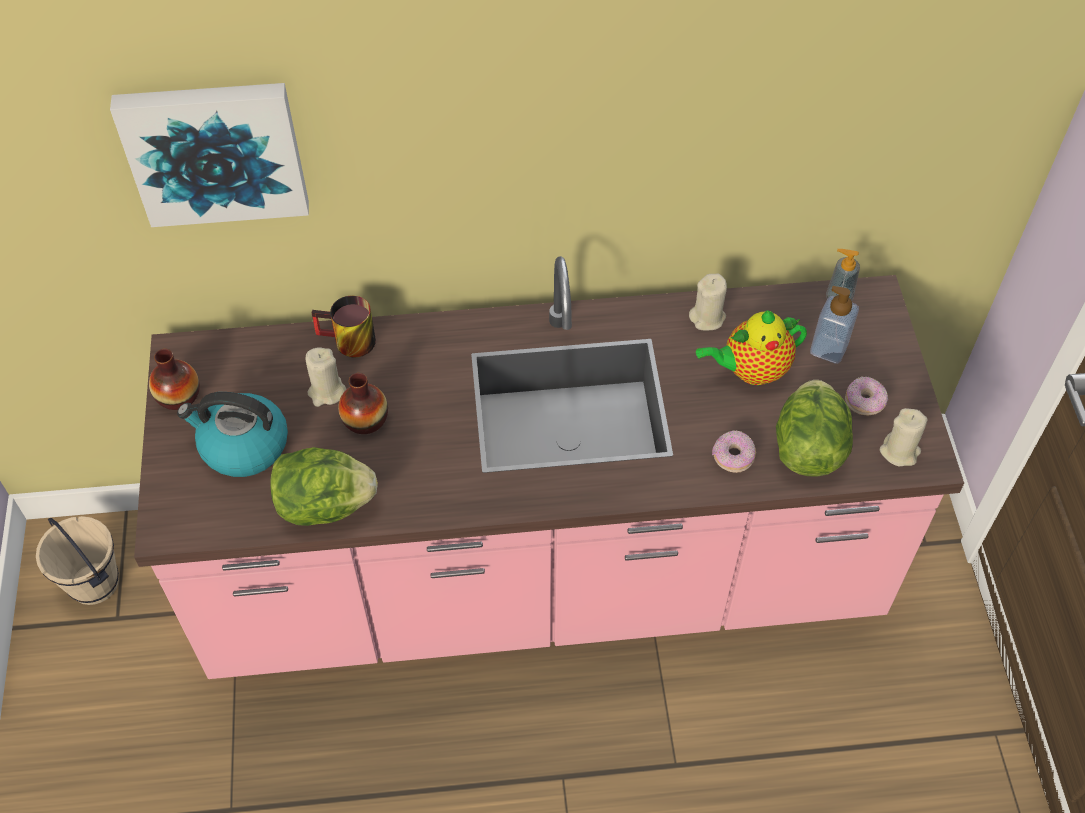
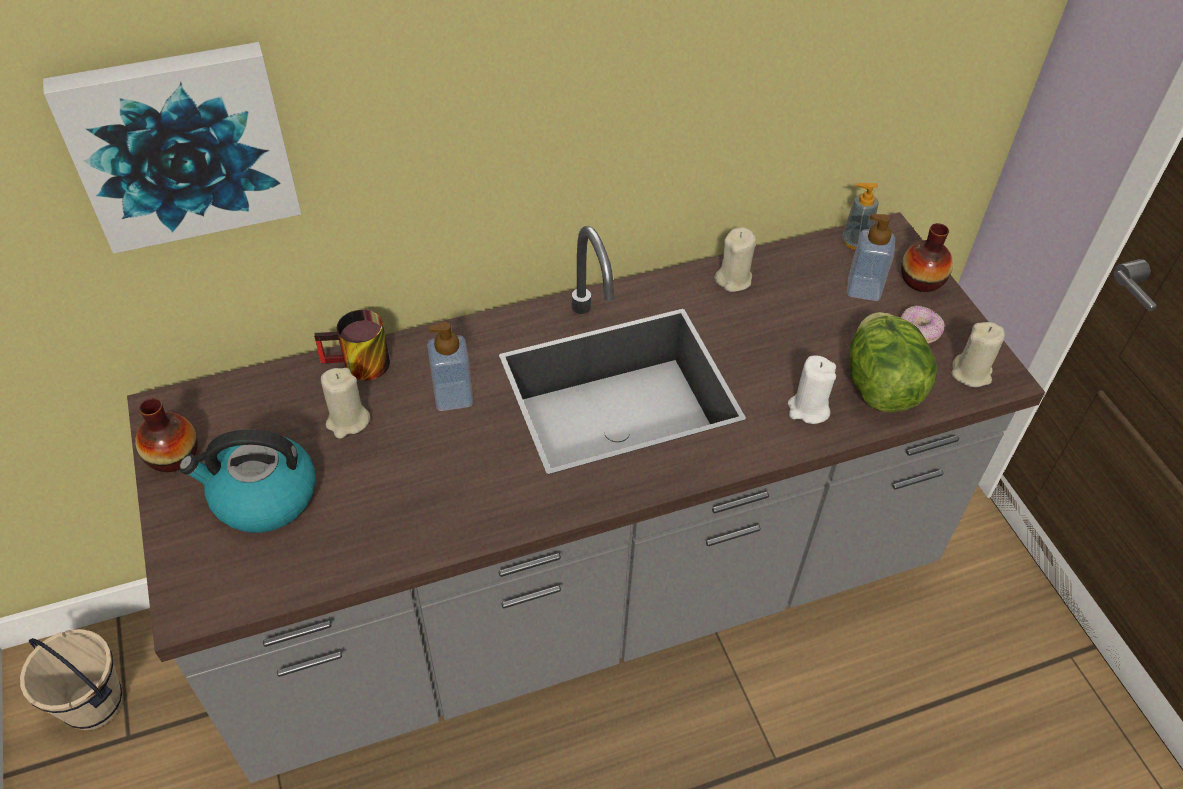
camera: 15 degrees left, 5 degrees down
pink counter [134,256,964,679] -> grey counter [127,212,1045,783]
lettuce [270,447,378,526] -> none
vase [338,373,388,434] -> vase moved to [901,223,953,292]
teapot [696,310,807,385] -> none
donut [712,430,756,473] -> white candle [788,355,836,424]
none -> soap dispenser [427,322,473,411]

